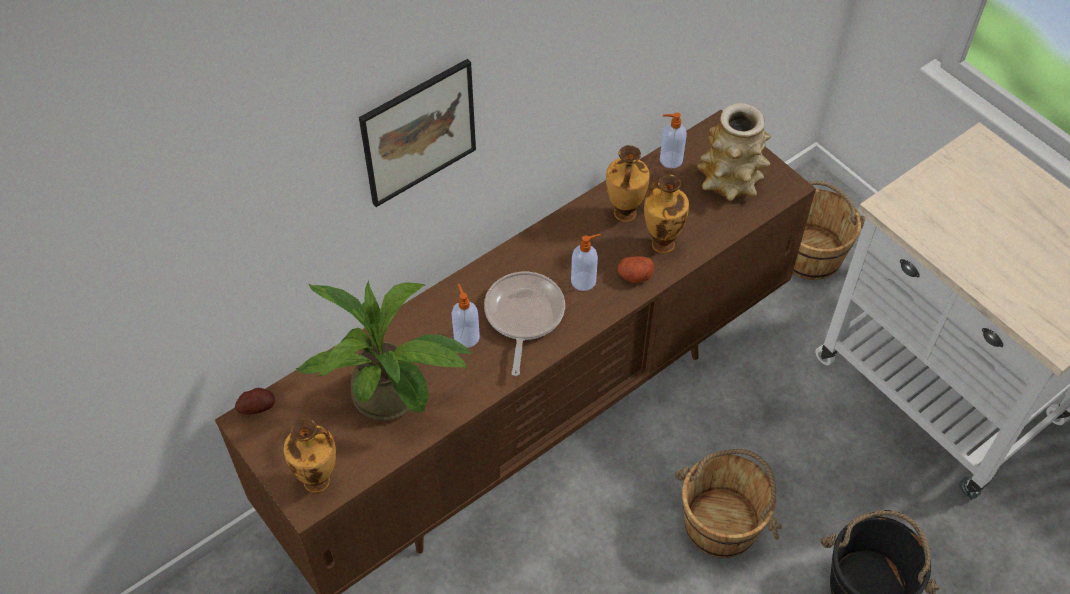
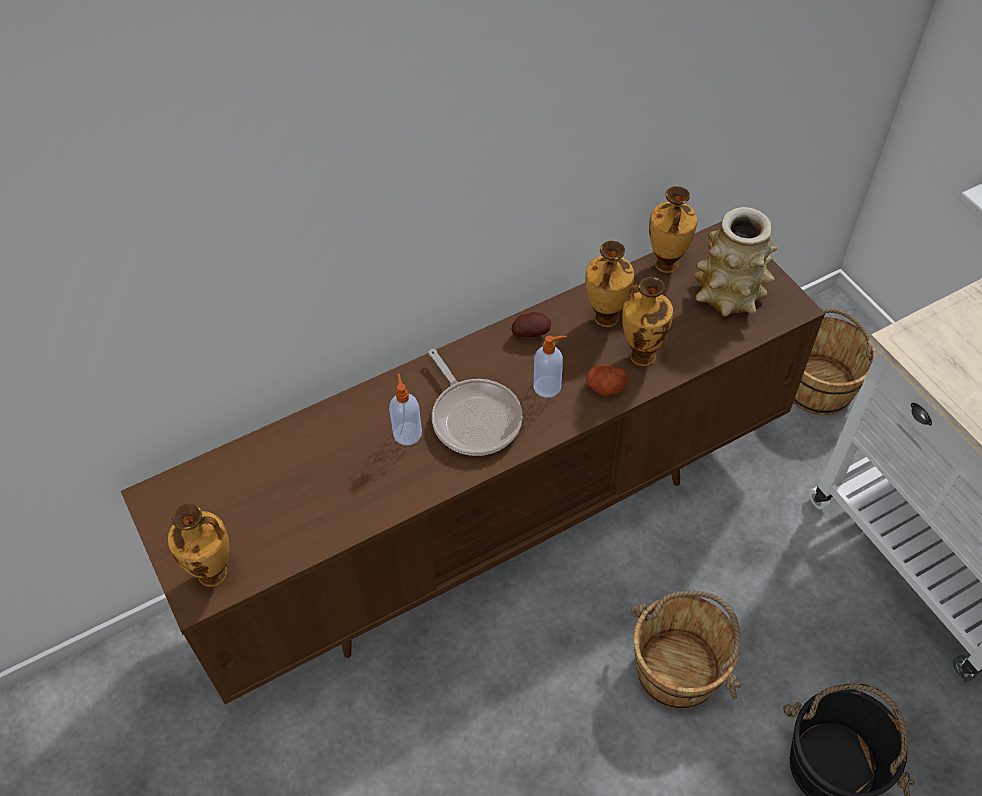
camera: 10 degrees right, 0 degrees up
potato [235,388,275,414] -> potato moved to [512,312,551,337]
potted plant [296,280,473,420] -> none
picture [359,59,476,207] -> none
frying pan [484,272,565,376] -> frying pan turned 135 degrees clockwise [428,349,523,456]
soap dispenser [660,112,687,168] -> vase [649,186,697,273]

